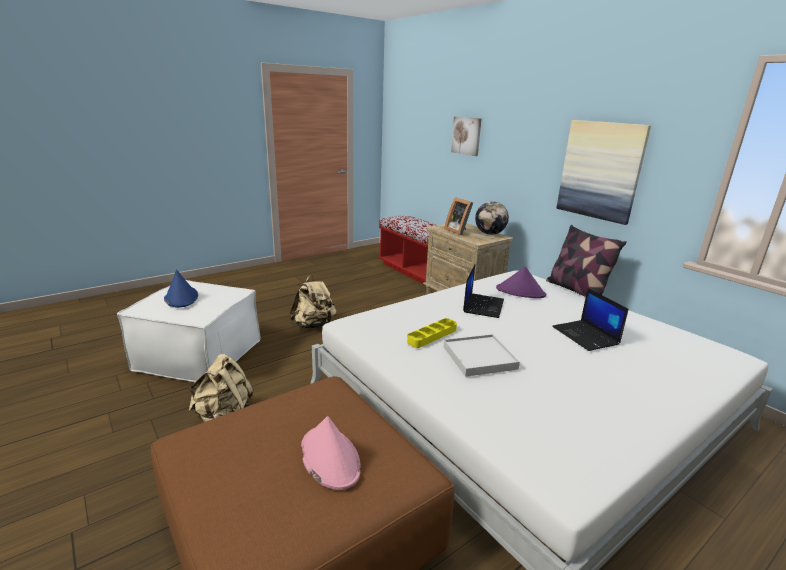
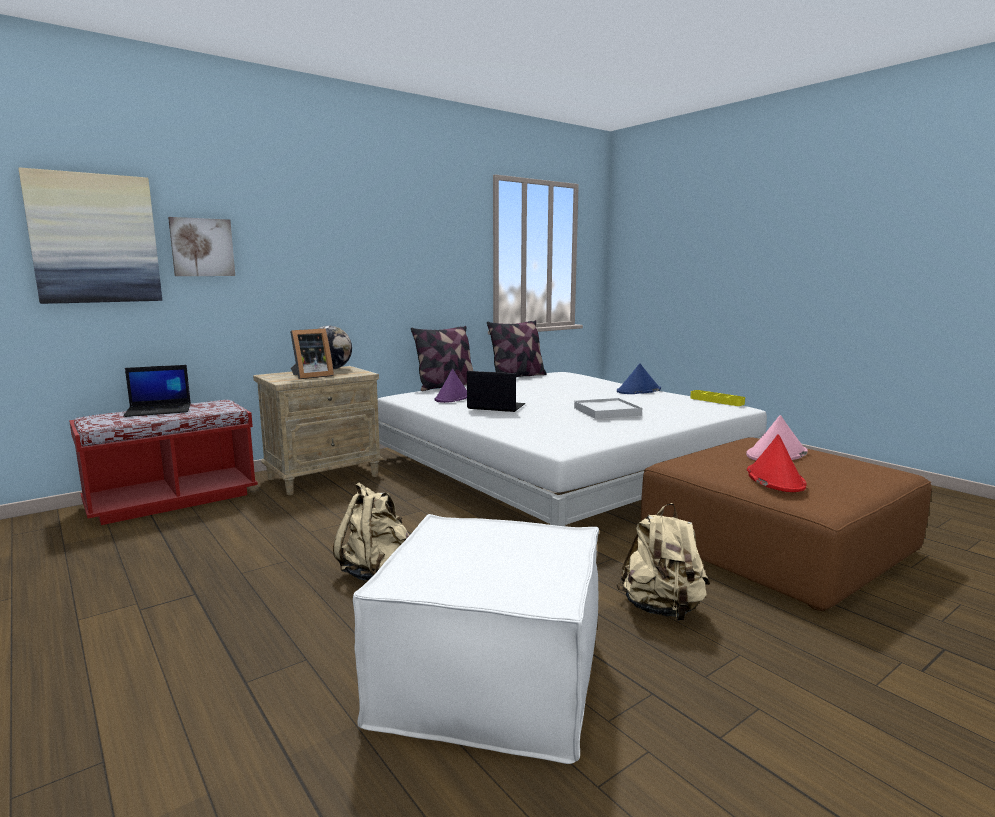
camera: 90 degrees left, 10 degrees down
blue hat [164,270,198,308] -> blue hat moved to [617,363,661,394]
yellow tray [407,318,457,348] -> yellow tray moved to [690,390,745,406]
laptop [552,288,628,351] -> laptop moved to [123,365,191,417]
picture [557,120,651,225] -> picture moved to [19,167,162,304]
none -> pillow [487,320,547,377]
none -> red hat [747,434,806,492]

